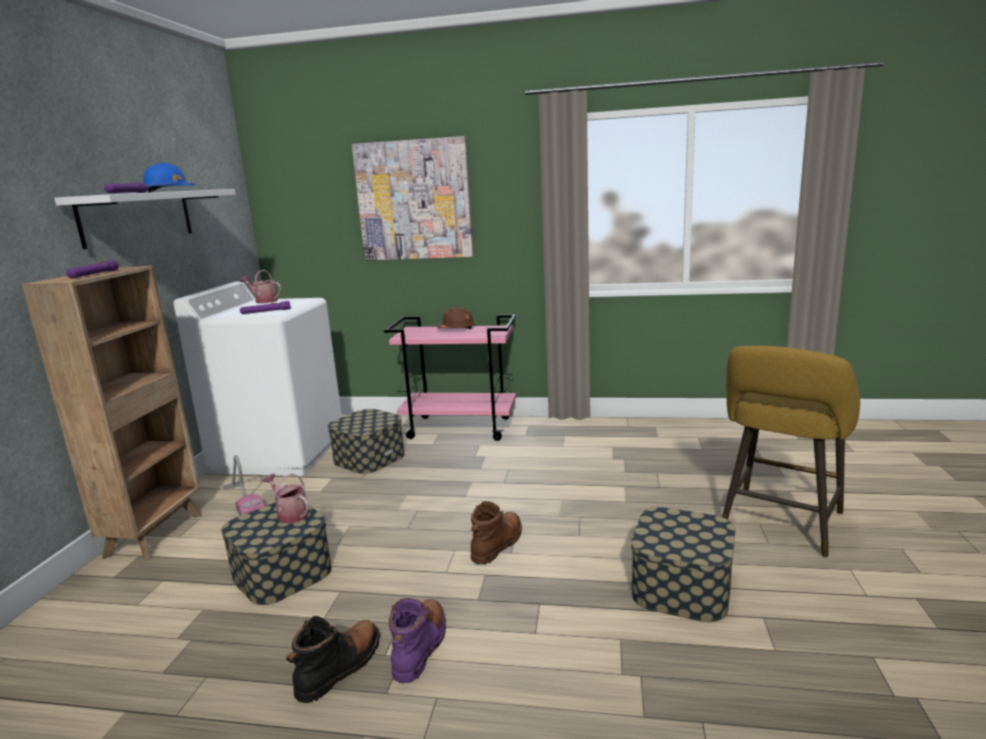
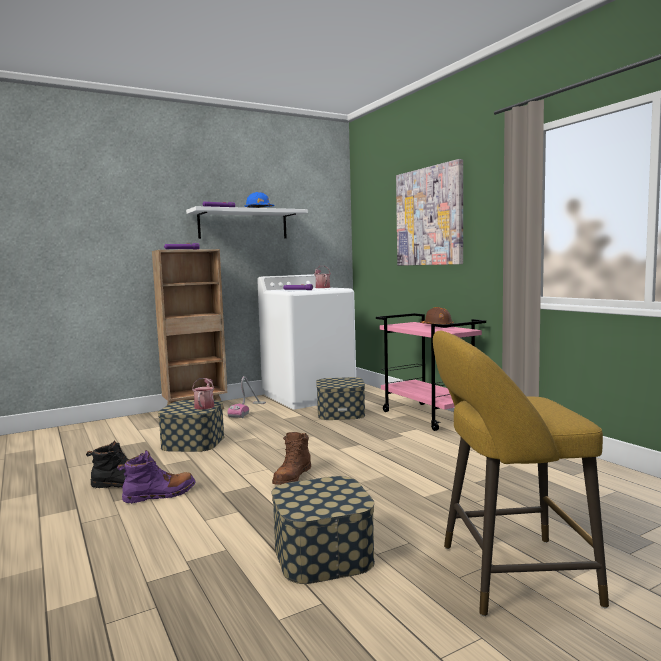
camera: 50 degrees right, 10 degrees down
brown boot [471,501,522,564] -> brown boot turned 120 degrees clockwise [272,432,311,485]

